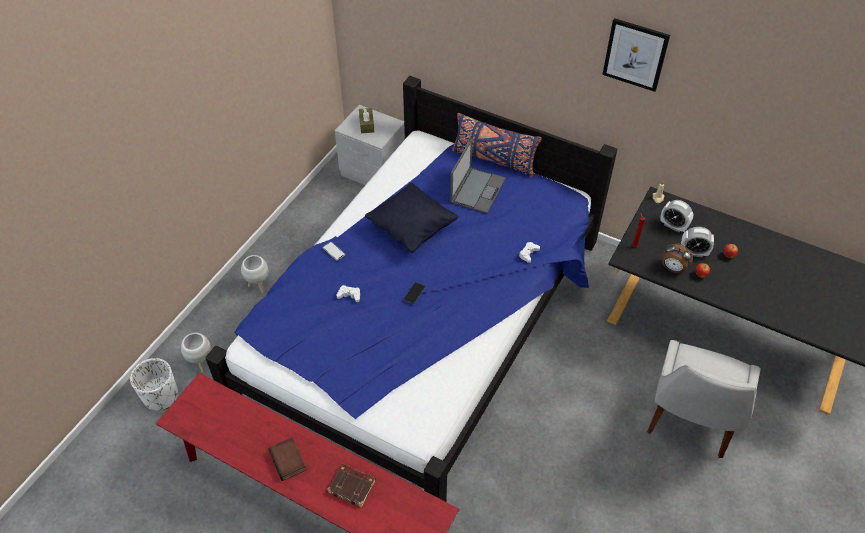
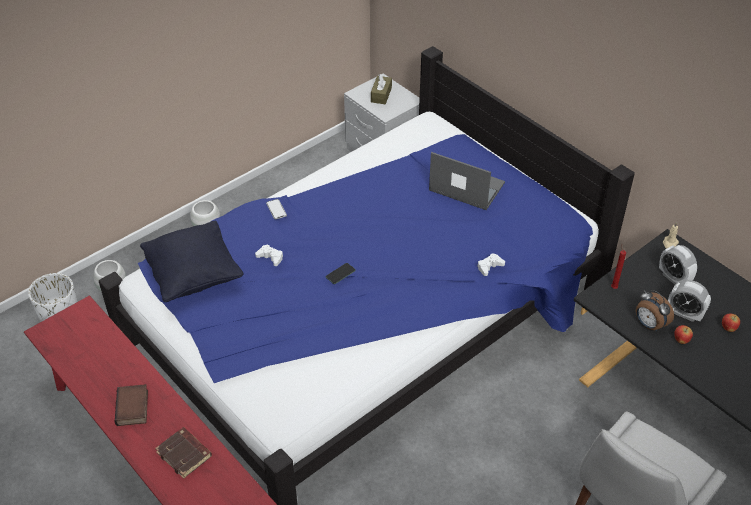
camera: 20 degrees right, 5 degrees down
black pillow [365,183,458,253] -> black pillow moved to [140,221,244,302]
laptop [450,138,506,214] -> laptop turned 105 degrees counterclockwise [429,152,505,210]
blue pillow [452,113,542,177] -> none
picture [602,18,670,92] -> none

